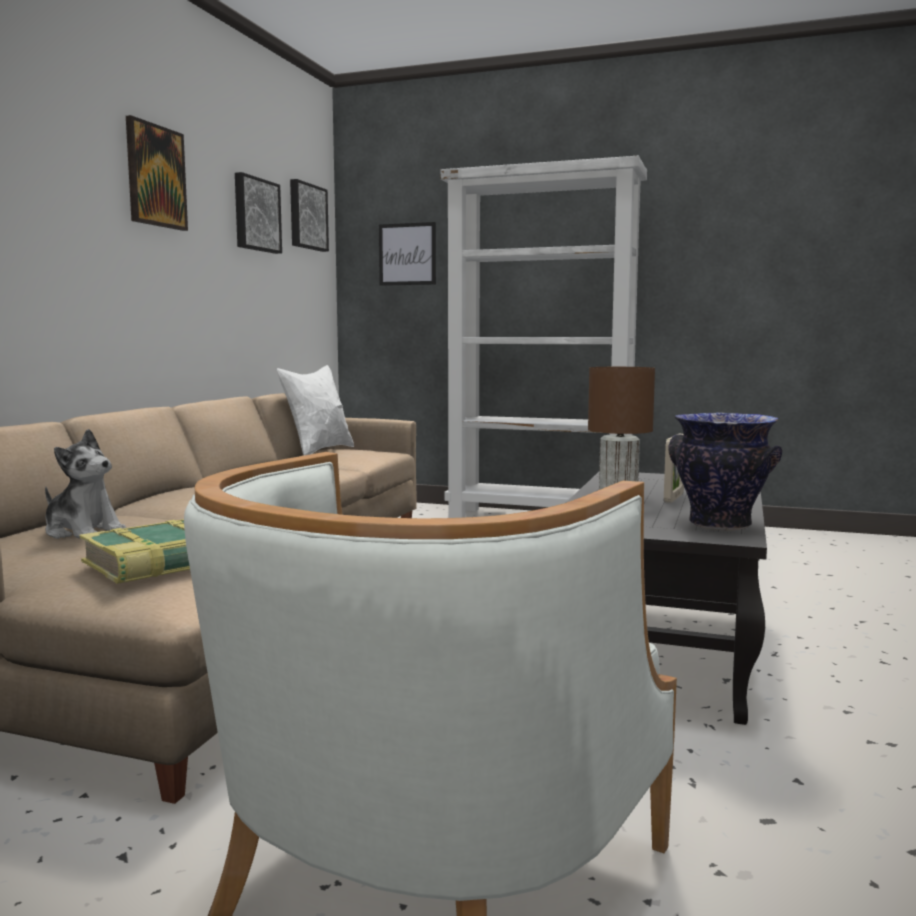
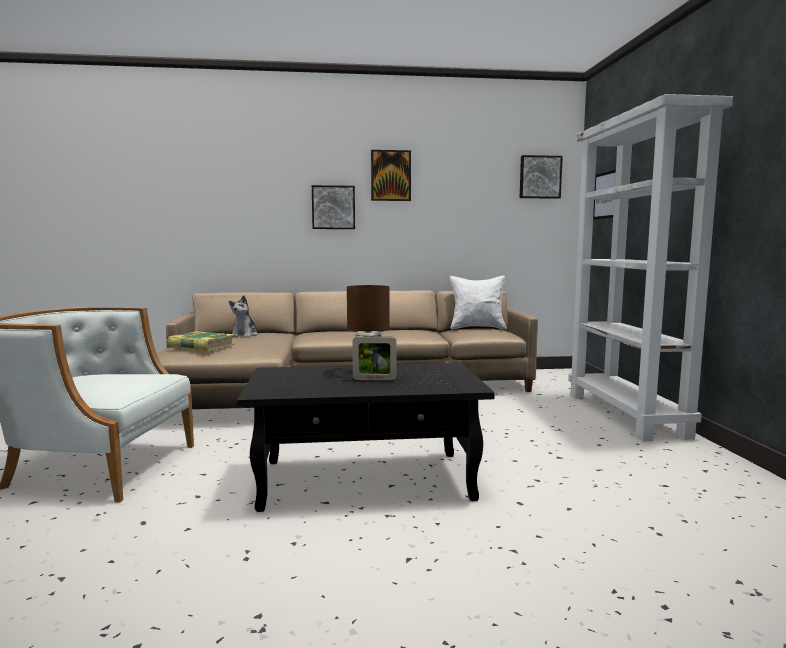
camera: 65 degrees right, 0 degrees up
picture [235,172,282,254] -> picture moved to [312,185,355,229]
vase [668,412,782,531] -> none

